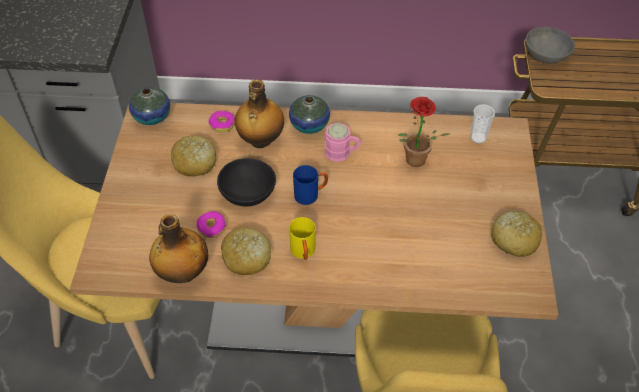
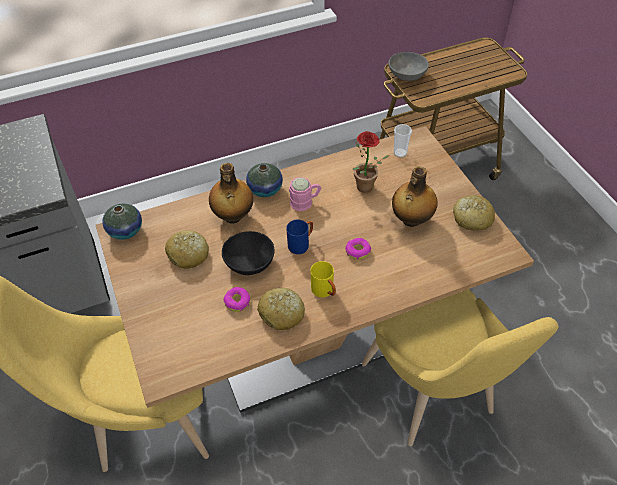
camera: 25 degrees left, 0 degrees up
bottle [149,214,208,283] -> bottle moved to [392,166,438,227]
donut [209,111,235,132] -> donut moved to [345,238,371,260]

